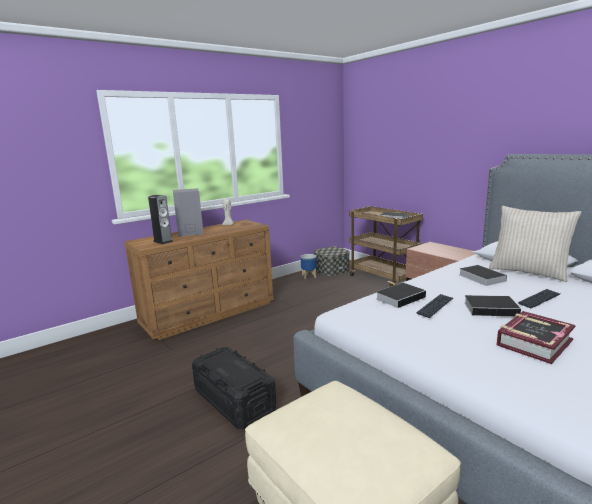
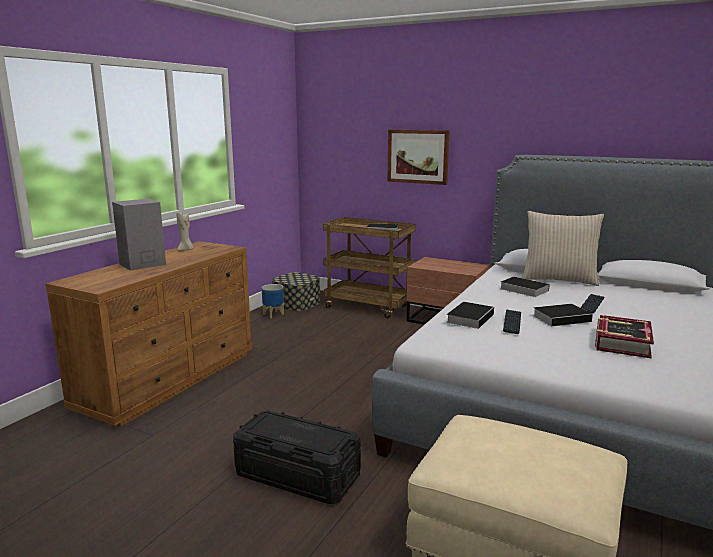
camera: 25 degrees left, 0 degrees up
speaker [148,195,173,244] -> none
none -> picture [387,130,450,185]

